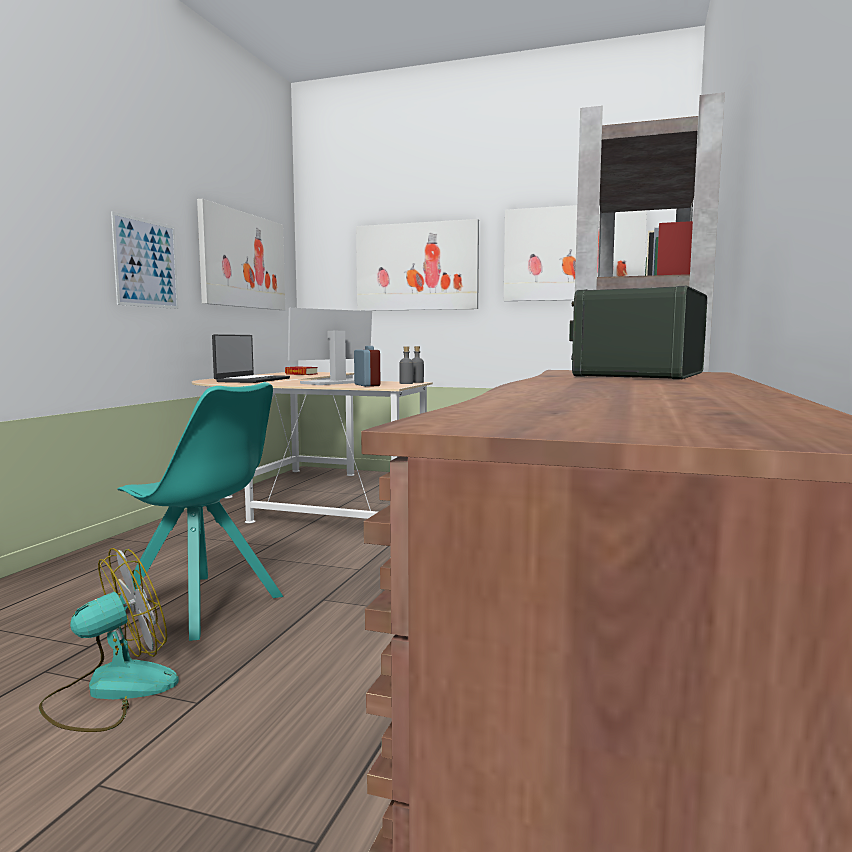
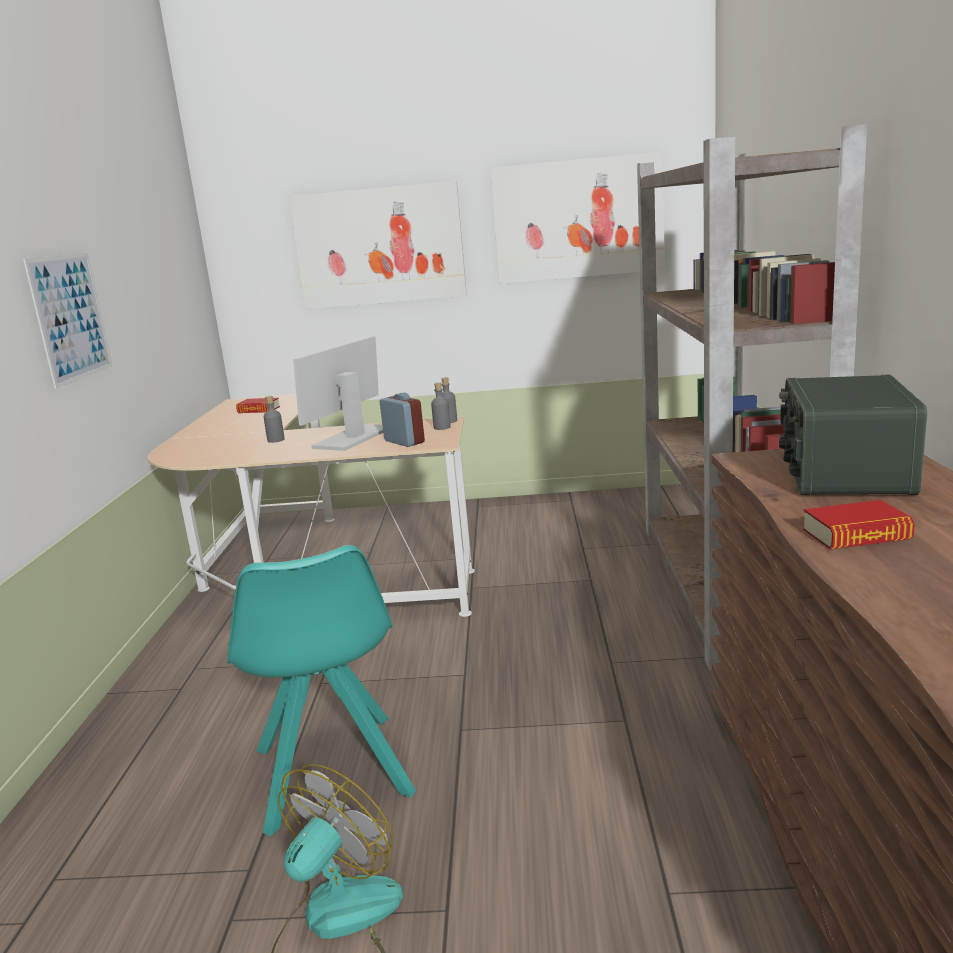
camera: 15 degrees left, 10 degrees up
turquoise chair [117,382,284,641] -> turquoise chair turned 60 degrees clockwise [227,545,416,837]
picture [197,199,285,310] -> none
laptop [212,334,290,383] -> none
none -> grey bottle [264,396,285,443]
none -> book [803,500,915,549]

